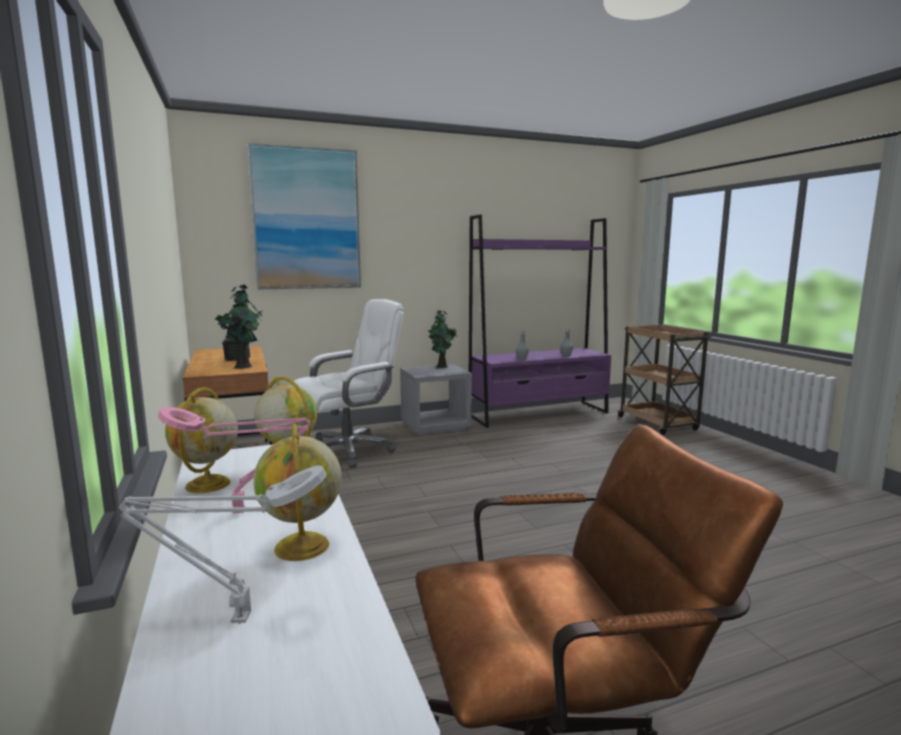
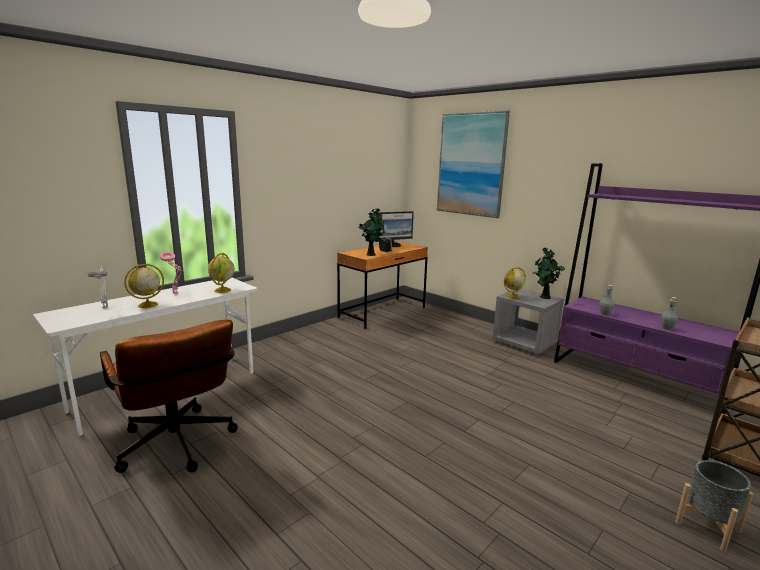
camera: 65 degrees right, 5 degrees up
globe [165,387,238,493] -> globe moved to [504,267,526,299]
white office chair [291,299,404,468] -> none
none -> monitor [376,211,414,247]
none -> grey planter [675,460,753,552]

